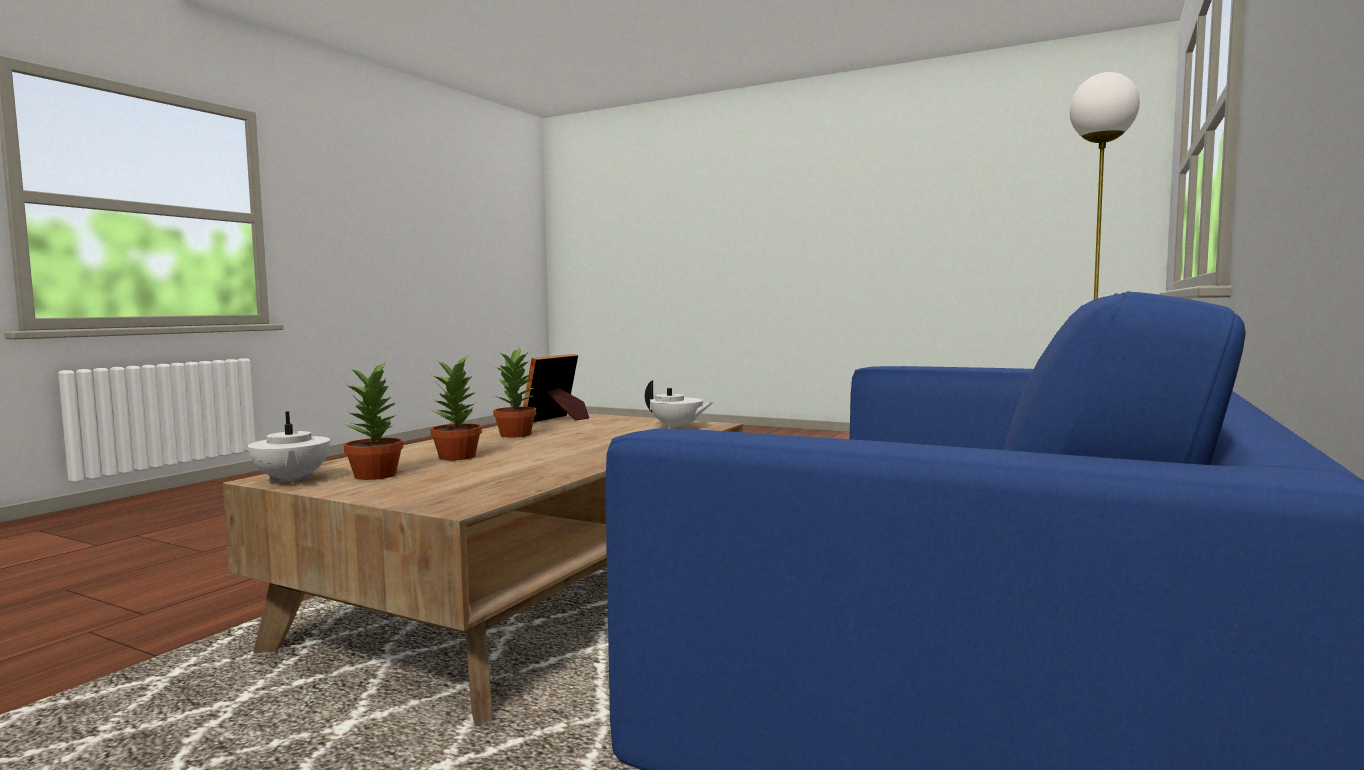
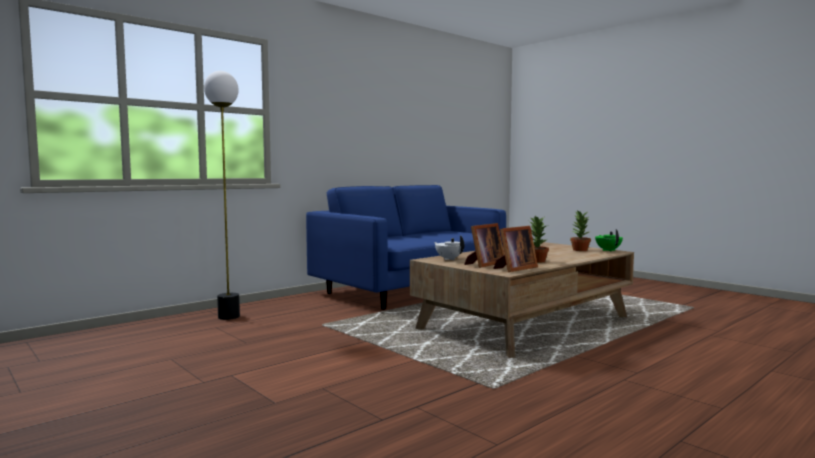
camera: 160 degrees left, 0 degrees up
white teapot [248,411,330,484] -> green teapot [595,229,623,252]
potted plant [430,355,482,461] -> none
none -> picture frame [464,223,504,268]

